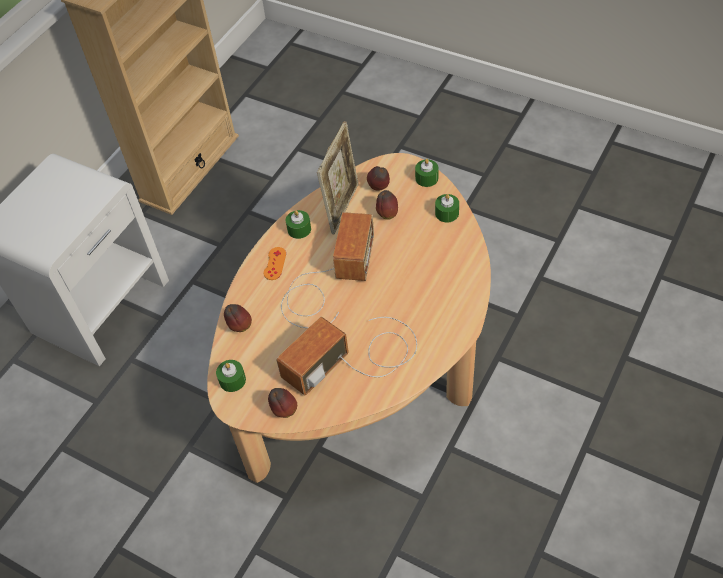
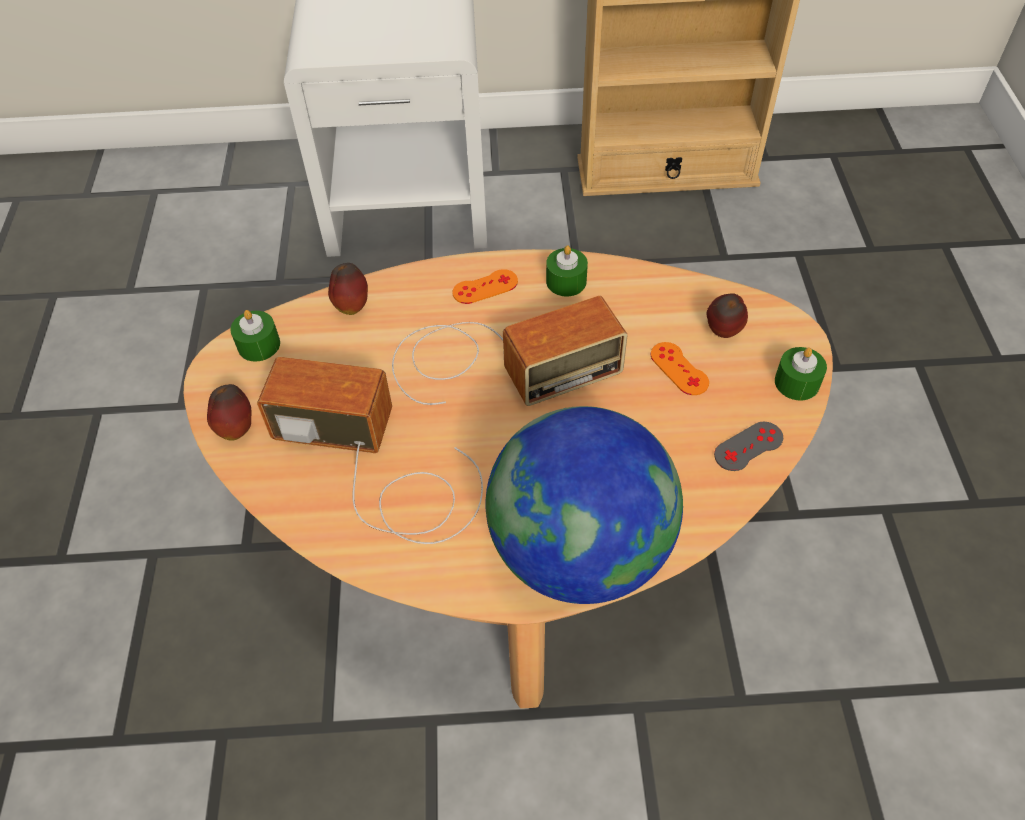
camera: 55 degrees right, 0 degrees up
picture frame [317,121,359,234] -> none
apple [376,190,398,220] -> orange game controller [651,342,709,395]
green candle [435,194,459,223] -> grey game controller [714,422,783,471]
none -> globe [486,406,683,604]

